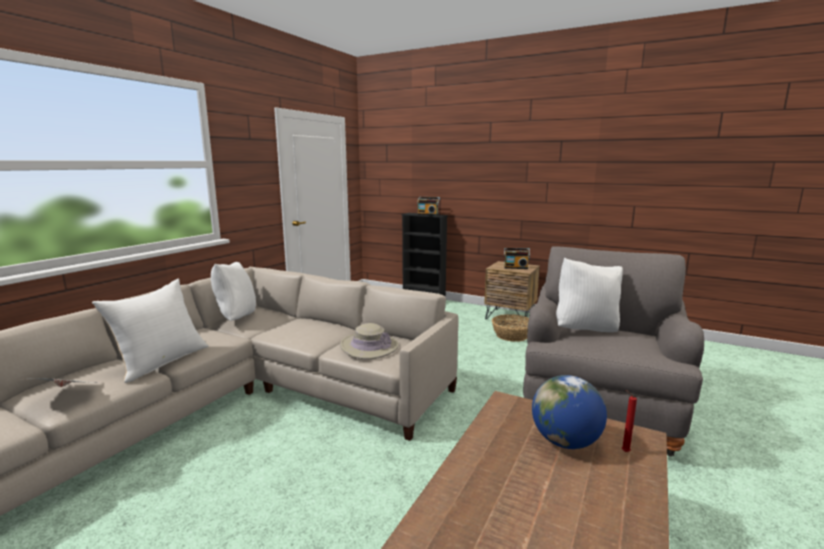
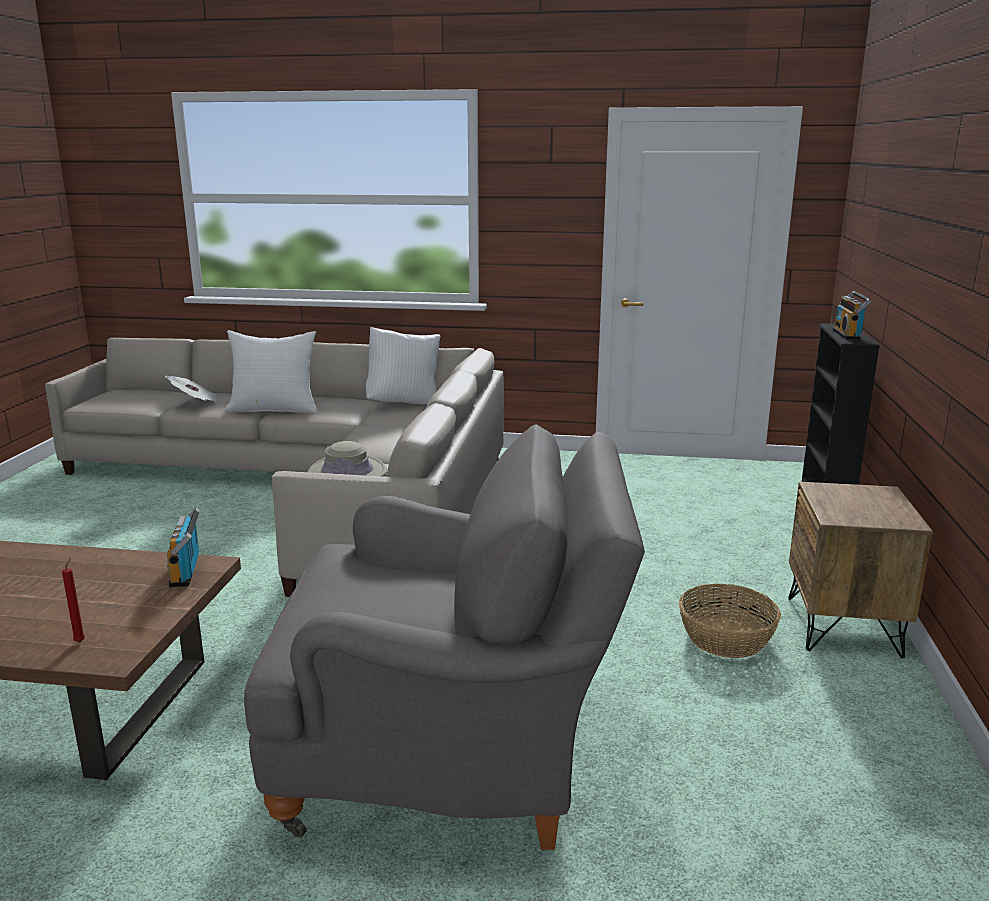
camera: 70 degrees right, 5 degrees up
radio [504,248,530,269] -> radio moved to [167,508,200,588]
globe [532,375,607,449] -> none
white pillow [556,258,623,332] -> none

